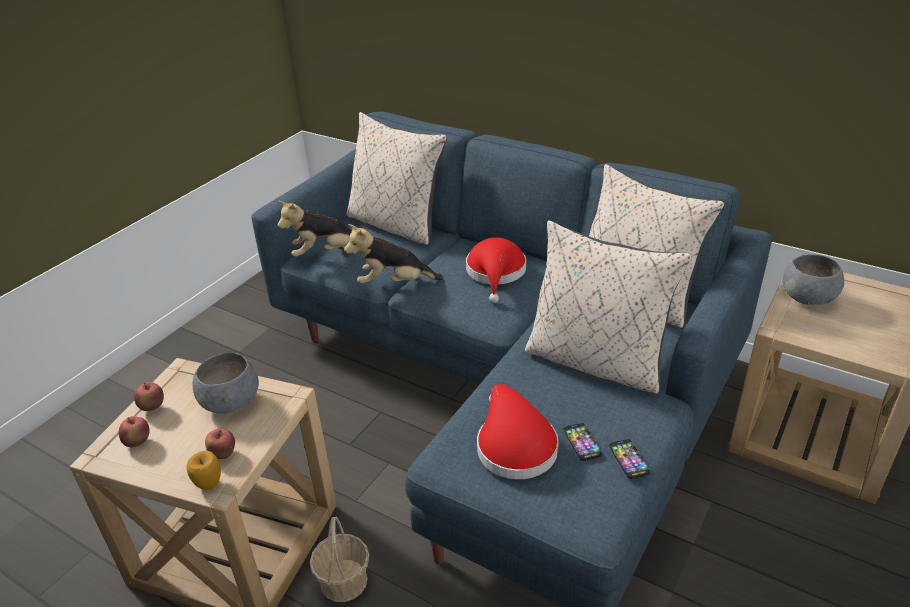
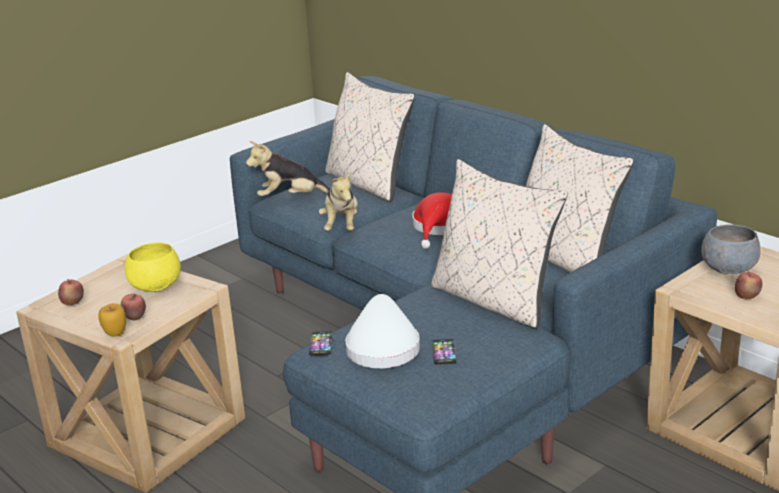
camera: 15 degrees right, 10 degrees down
apple [134,382,164,411] -> apple moved to [735,271,762,299]
grey bowl [192,353,259,414] -> yellow bowl [125,242,181,292]
basket [310,517,369,602] -> none
plush toy [344,224,443,283] -> plush toy turned 105 degrees counterclockwise [319,171,358,231]
red hat [477,384,559,479] -> white hat [345,294,420,368]
phone [609,439,650,479] -> phone moved to [309,331,333,356]

